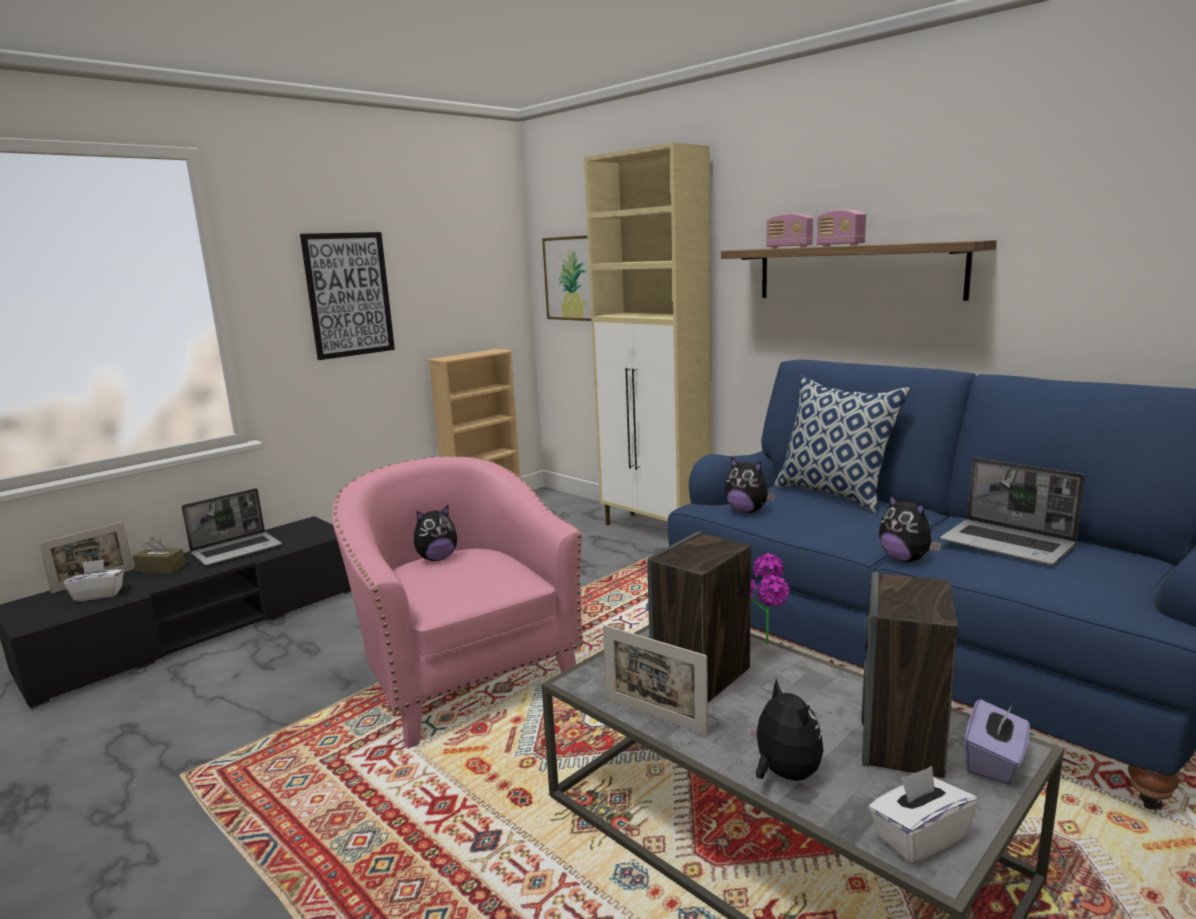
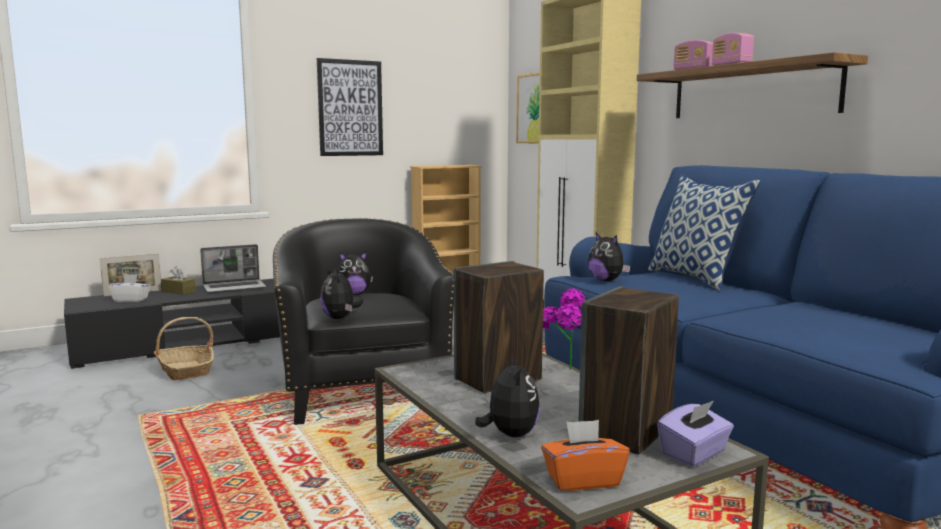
camera: 15 degrees right, 5 degrees down
pink armchair [332,456,583,749] -> black armchair [273,218,454,425]
picture frame [603,625,708,736] -> none
white tissue box [868,766,978,864] -> orange tissue box [541,420,630,491]
plush toy [879,493,941,562] -> plush toy moved to [320,267,363,319]
laptop [940,458,1085,565] -> none
none -> basket [154,317,214,380]

